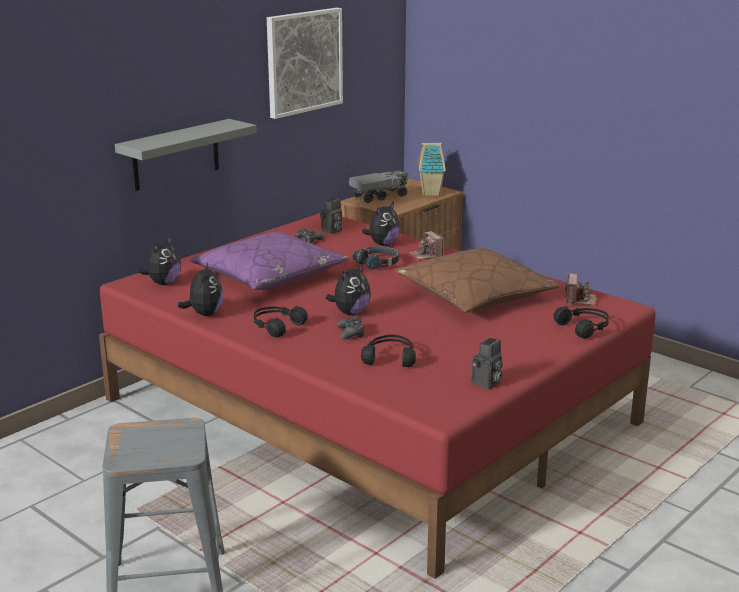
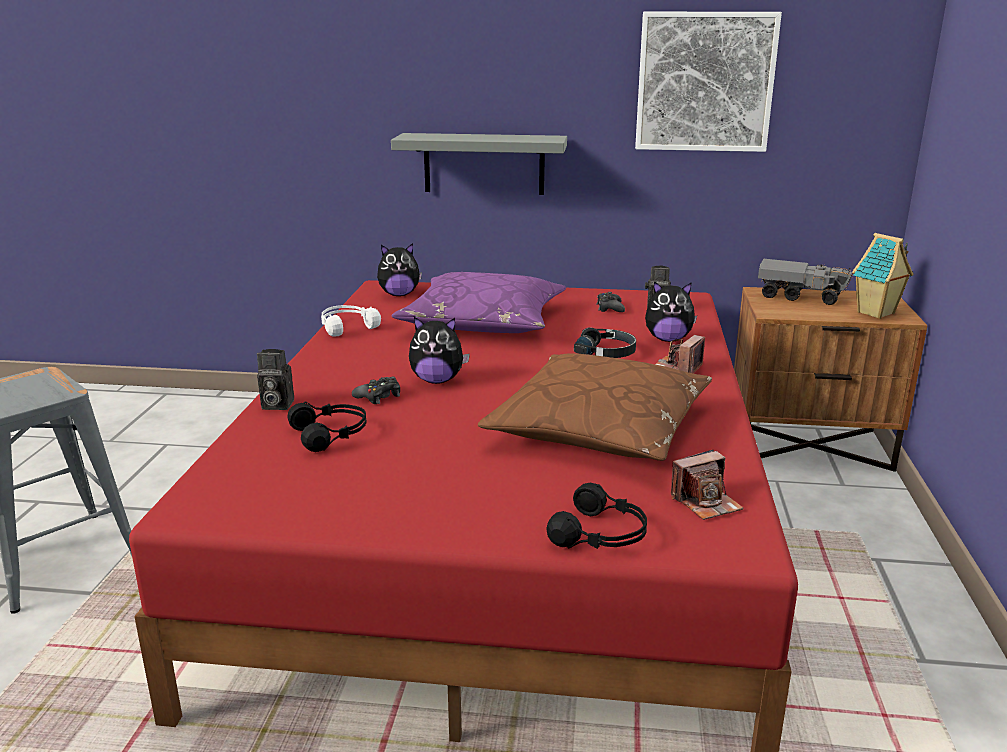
camera: 55 degrees right, 0 degrees up
plush toy [178,262,223,316] -> white headphones [321,305,381,337]
black headphones [254,306,308,337] -> none
camera [472,338,503,389] -> camera moved to [257,349,294,410]

